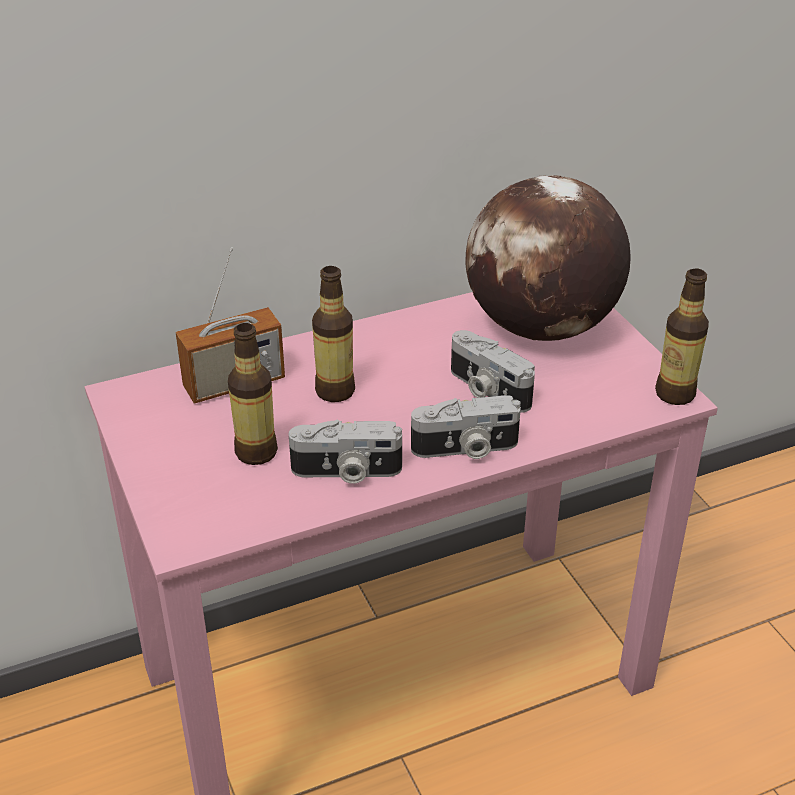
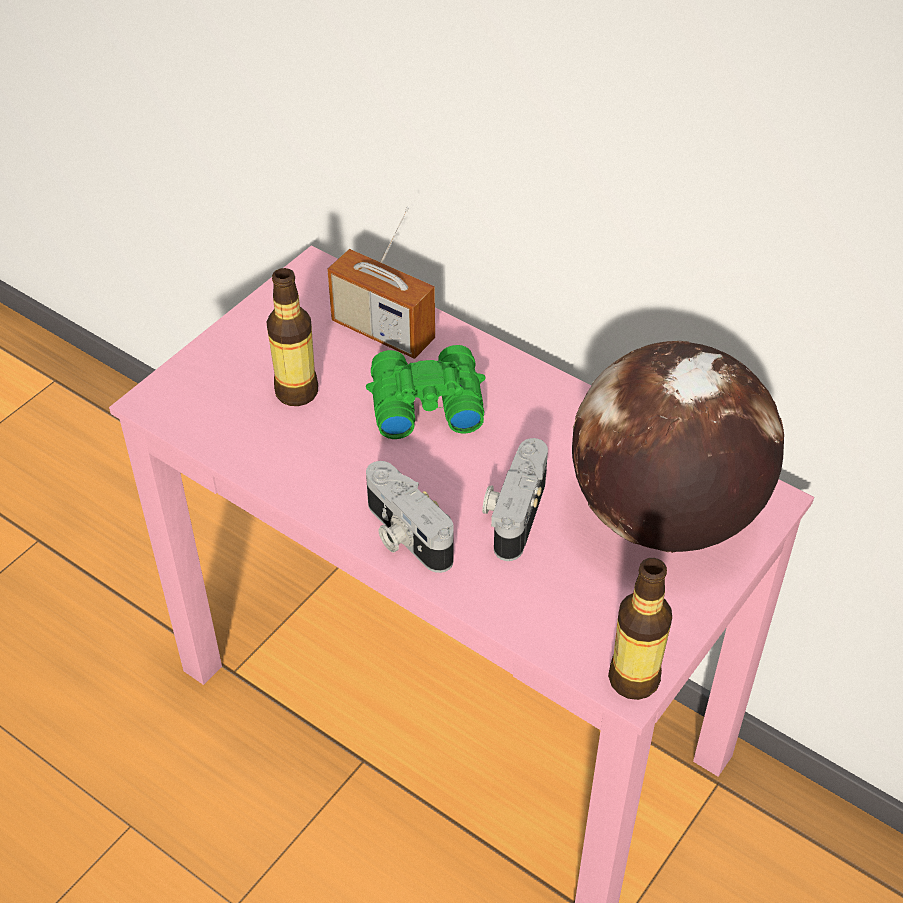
camera: 60 degrees right, 10 degrees up
camera [289,420,402,484] -> none
bottle [312,266,355,402] -> green binoculars [366,345,486,439]

